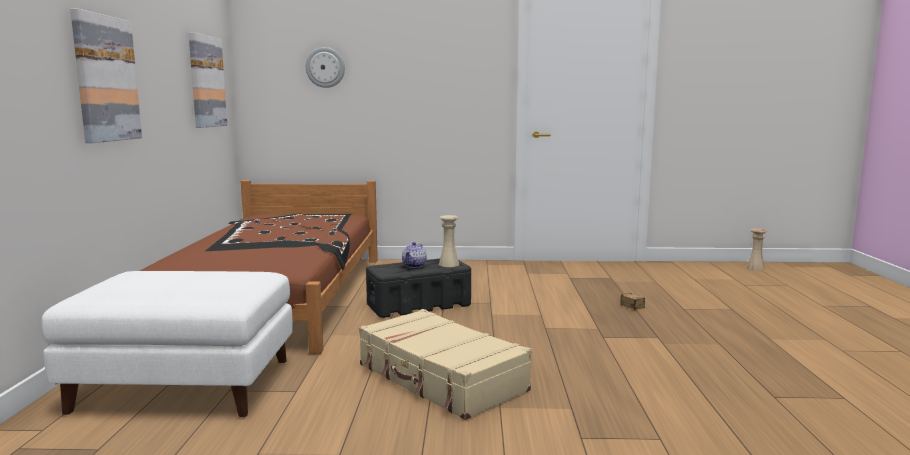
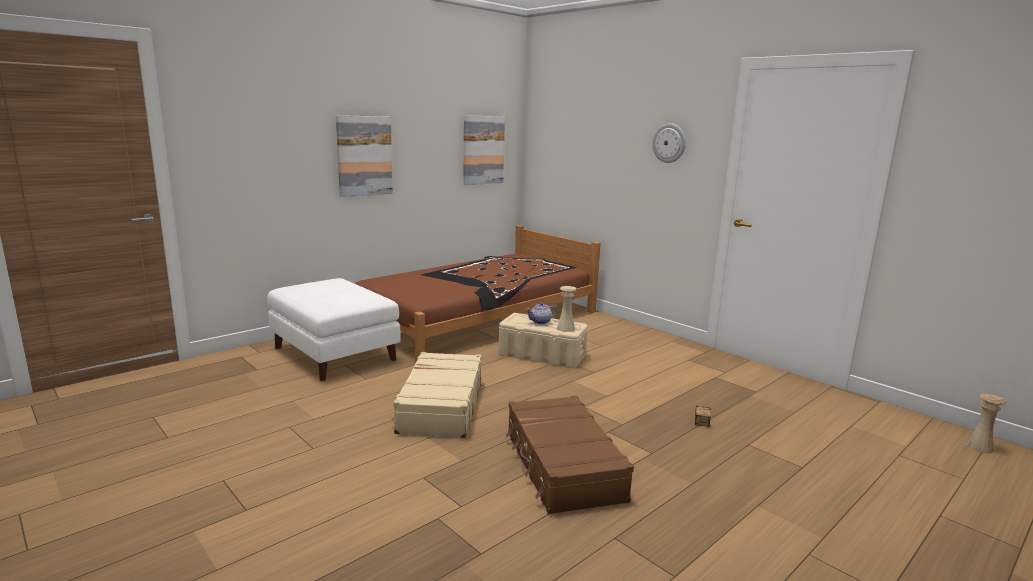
camera: 45 degrees right, 5 degrees up
wall clock [306,47,345,88] -> wall clock moved to [652,123,686,163]
black storage box [366,259,471,318] -> beige storage box [498,313,588,368]
none -> brown suitcase [506,396,634,514]

